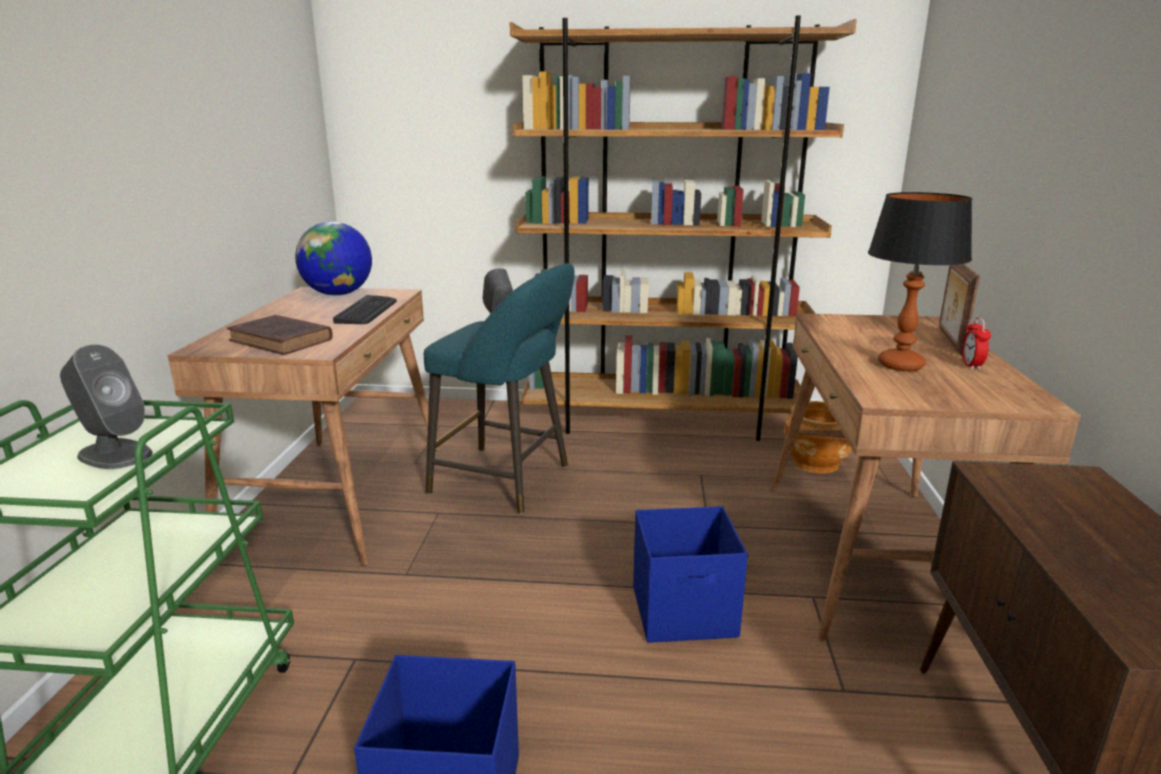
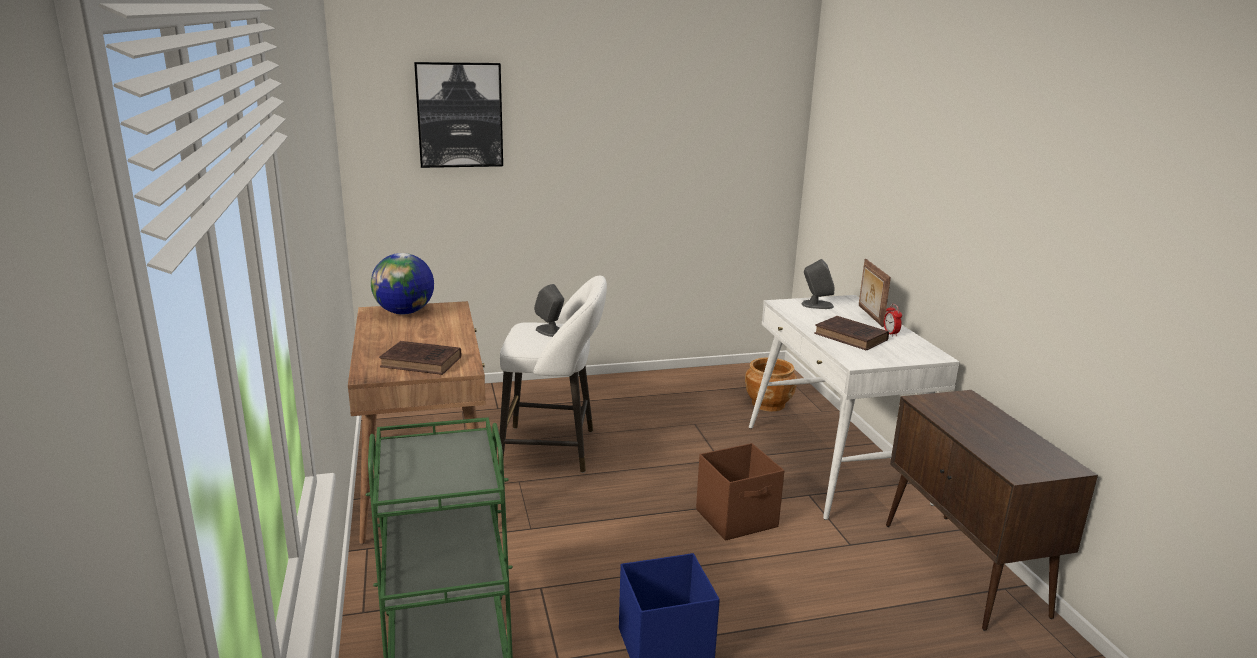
camera: 20 degrees left, 0 degrees up
grey speaker [60,345,153,469] -> grey speaker moved to [802,259,835,309]
keyboard [333,295,397,324] -> none
turquoise stool [424,263,575,514] -> white stool [498,276,607,473]
brown bookcase [510,15,857,441] -> none
blue storage box [633,506,748,643] -> brown storage box [696,443,785,541]
brown desk [771,313,1081,641] -> white desk [749,295,960,520]
table lamp [868,192,972,371] -> brown book [814,316,889,350]
none -> picture [414,62,503,168]

